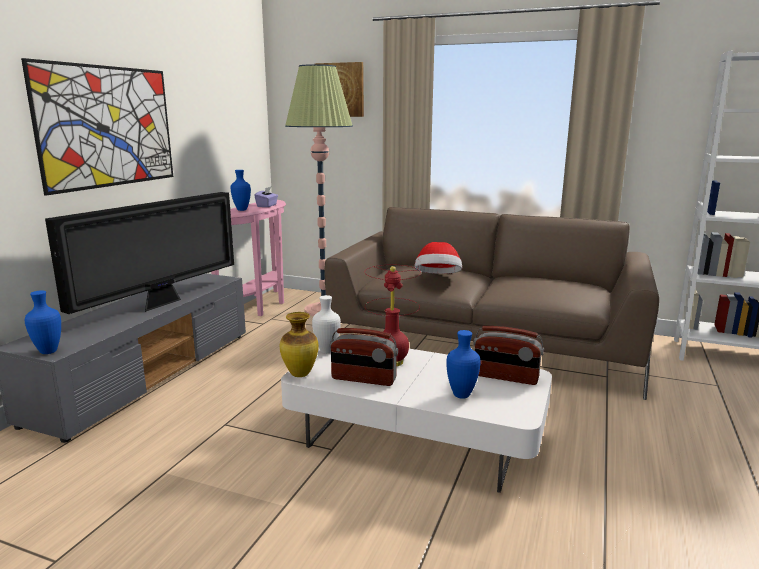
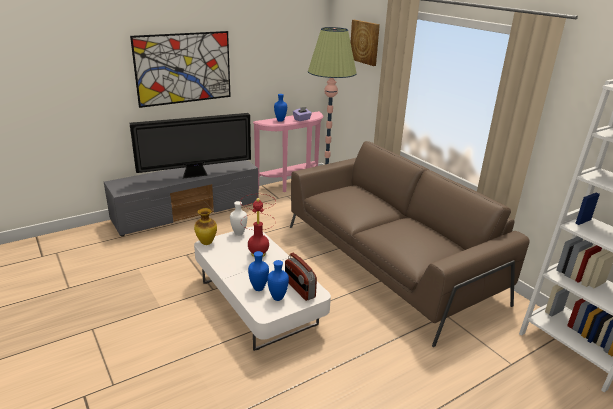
camera: 35 degrees right, 10 degrees up
blue vase [25,290,61,354] -> blue vase moved to [267,260,289,301]
radio [330,328,398,386] -> none
hat [414,242,462,274] -> none

